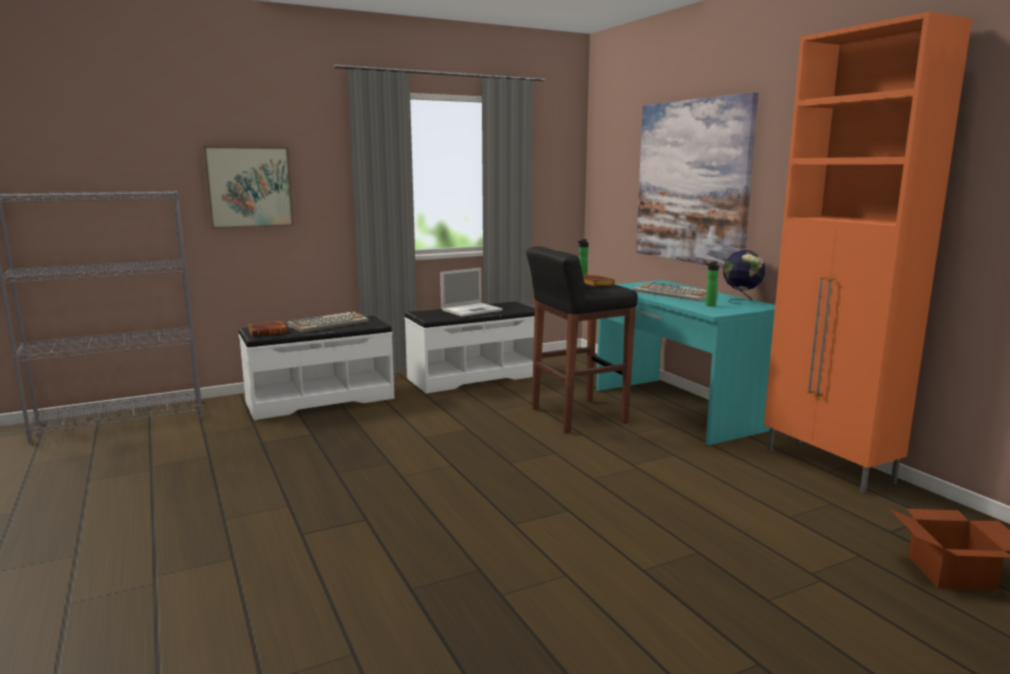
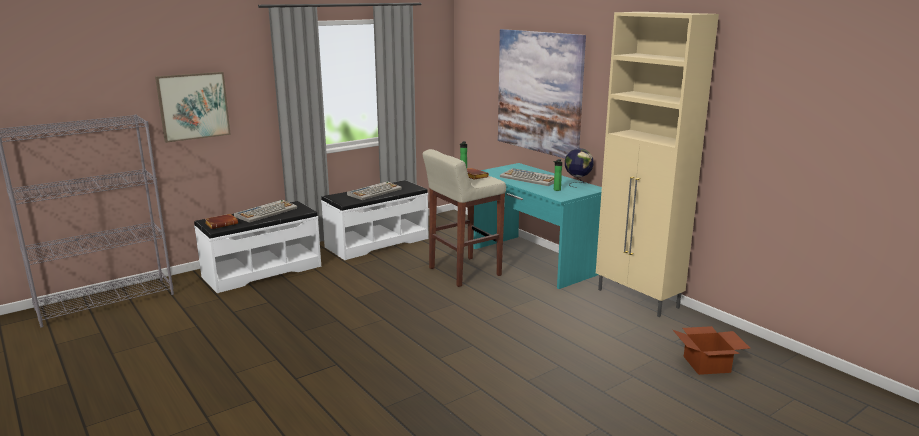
camera: 10 degrees left, 5 degrees up
laptop [440,268,503,317] -> keyboard [347,181,402,200]
black stool [527,246,638,433] -> beige stool [423,149,506,287]
orange cabinet [764,12,972,494] -> beige cabinet [596,12,719,317]

